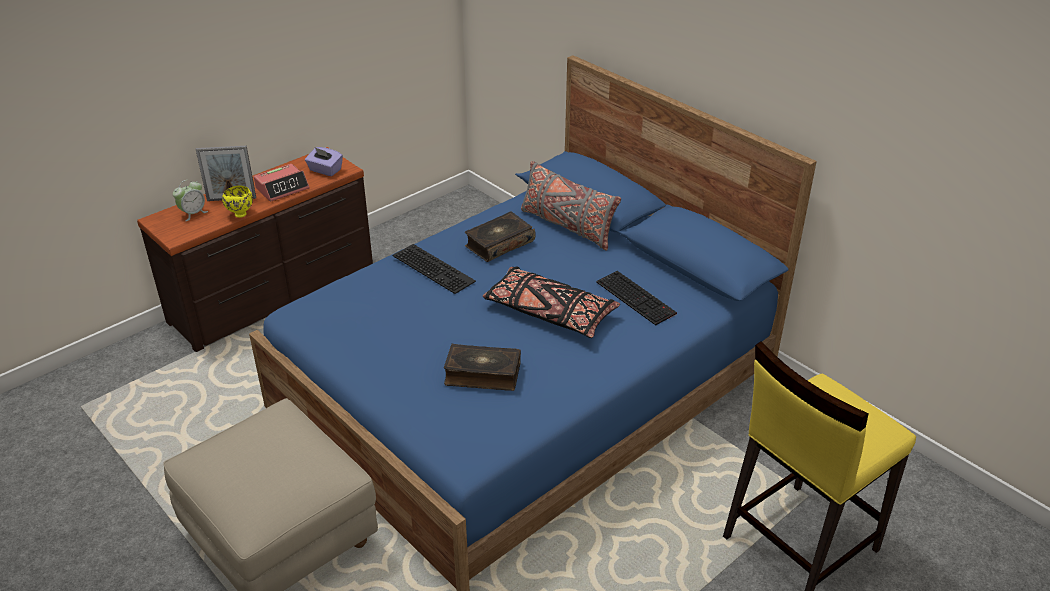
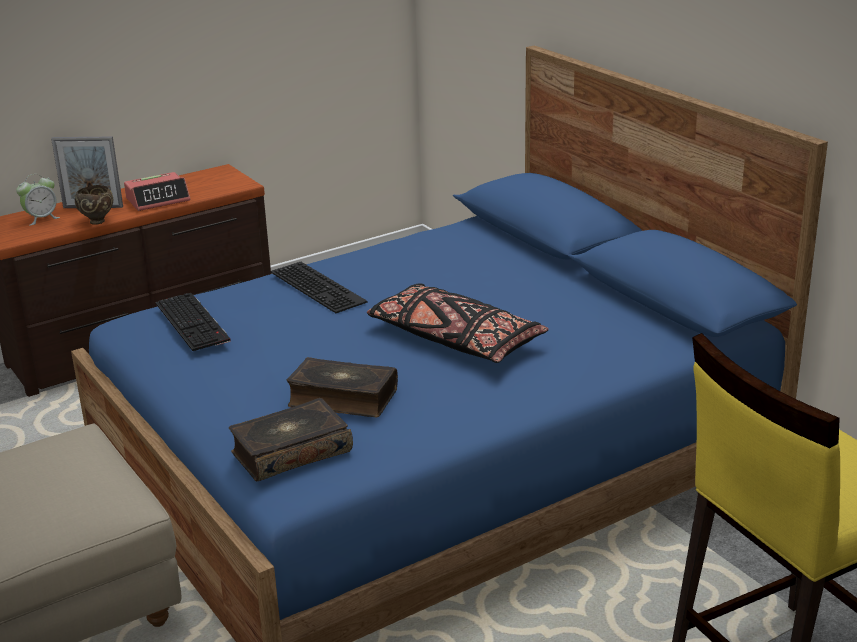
camera: 10 degrees right, 10 degrees down
yellow bowl [222,185,253,218] -> brown bowl [75,185,113,225]
purple tissue box [305,147,343,176] -> none
book [465,211,536,262] -> book moved to [229,398,353,481]
grey pillow [521,161,621,250] -> none
keyboard [596,271,677,325] -> keyboard moved to [156,293,231,351]

